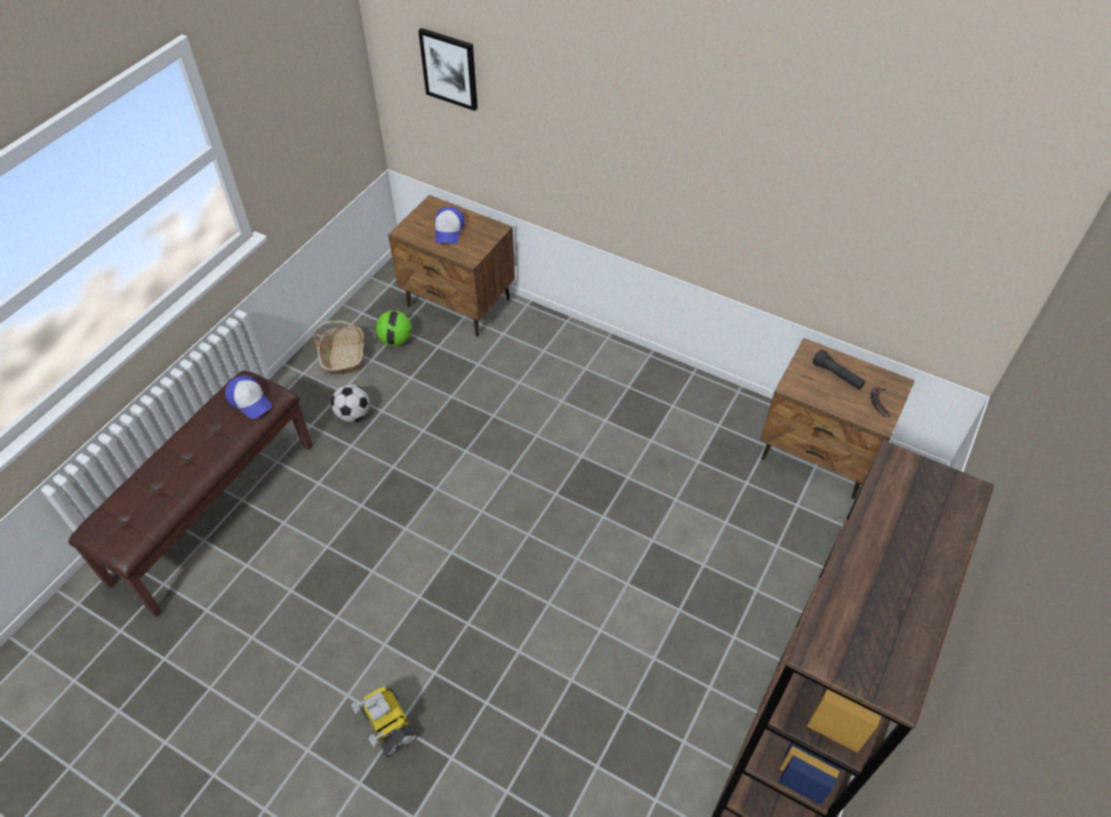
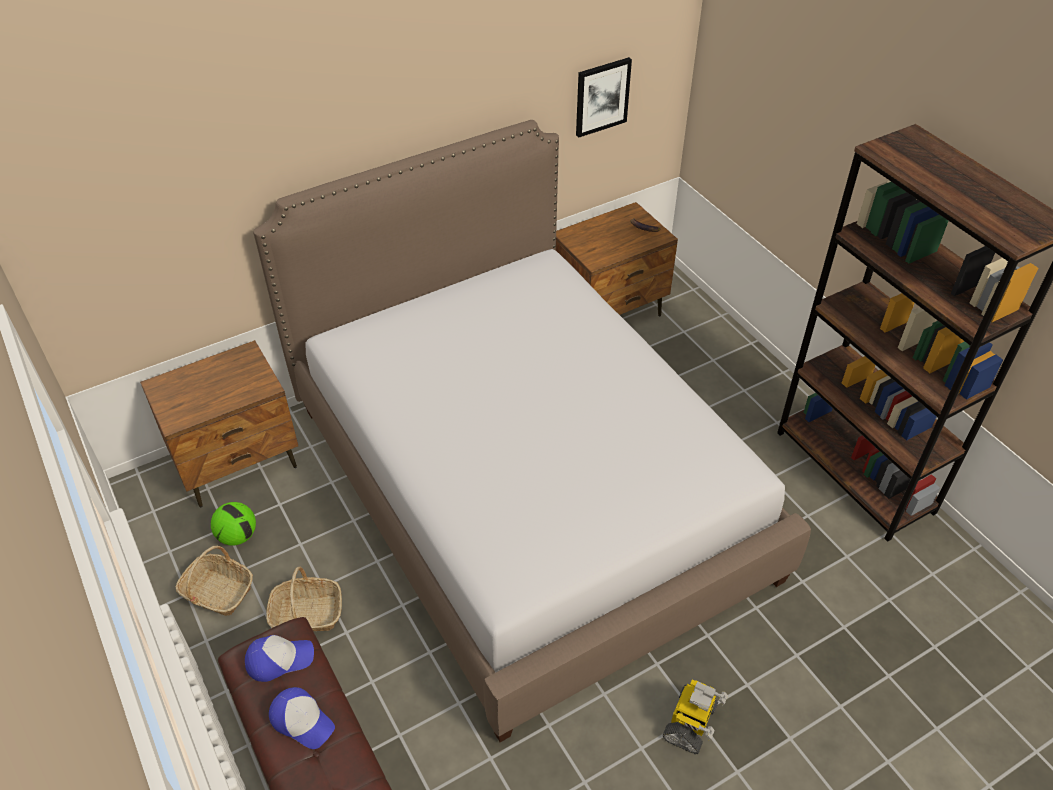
camera: 60 degrees left, 5 degrees down
football [331,384,370,422] -> basket [266,567,342,631]
toy robot [351,687,418,757] -> toy robot turned 60 degrees counterclockwise [662,680,728,754]
picture [418,28,478,111] -> picture moved to [576,57,632,138]
cap [435,207,465,244] -> cap moved to [269,687,335,749]
black flashlight [812,350,865,390] -> none
none -> bed [253,120,811,742]

